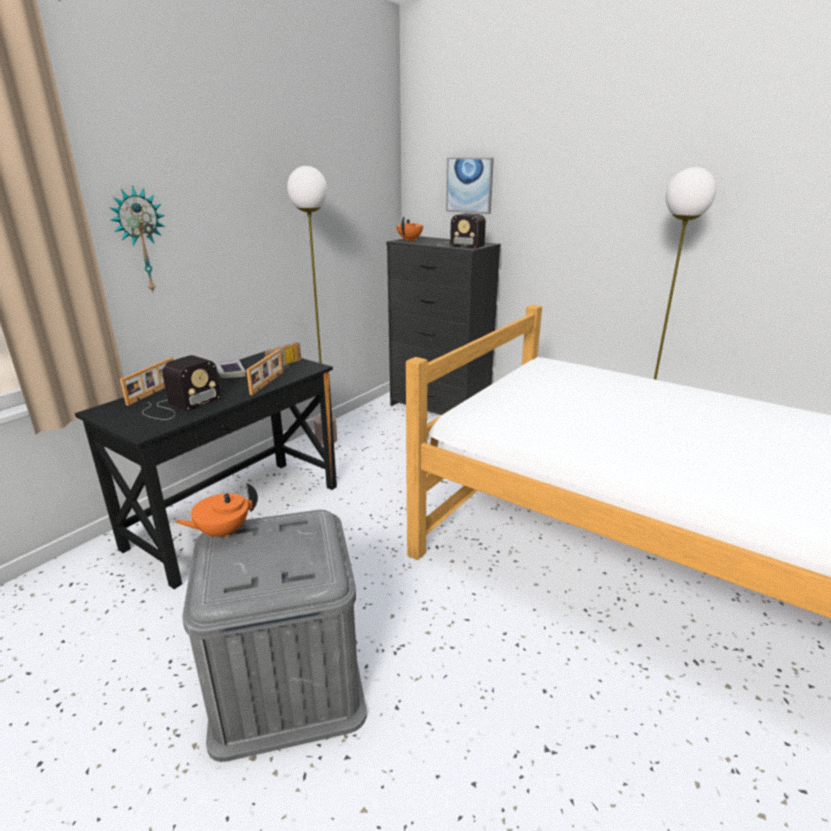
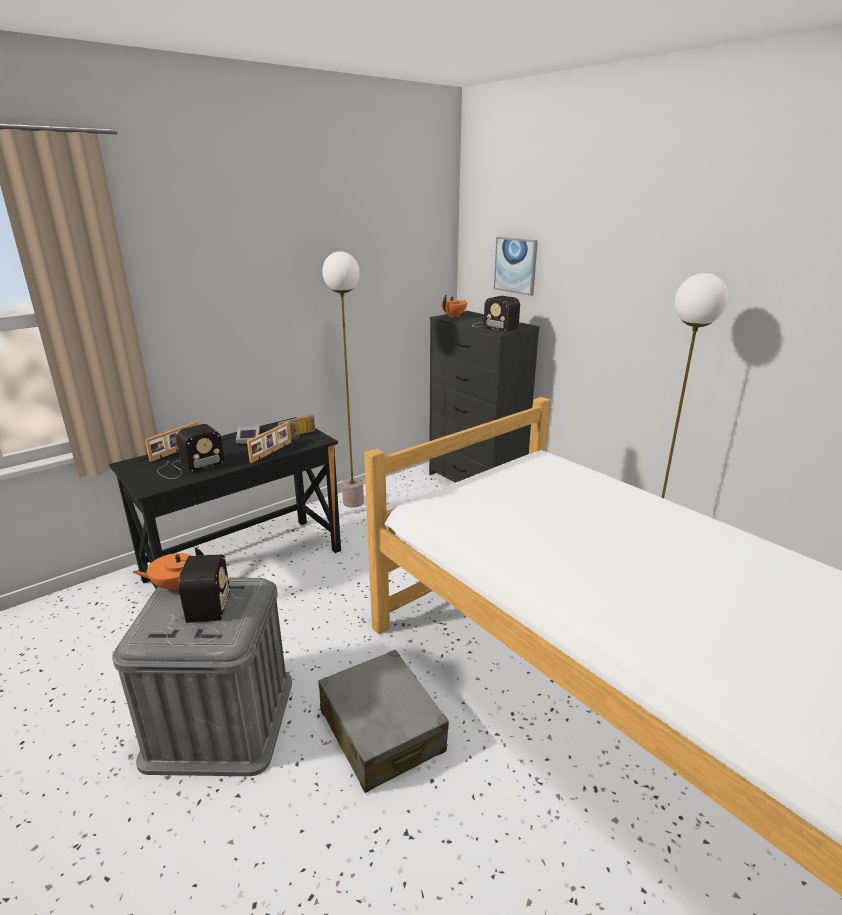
camera: 15 degrees right, 0 degrees up
wall clock [109,186,165,294] -> none
none -> radio [154,554,231,646]
none -> grey suitcase [318,650,449,793]

